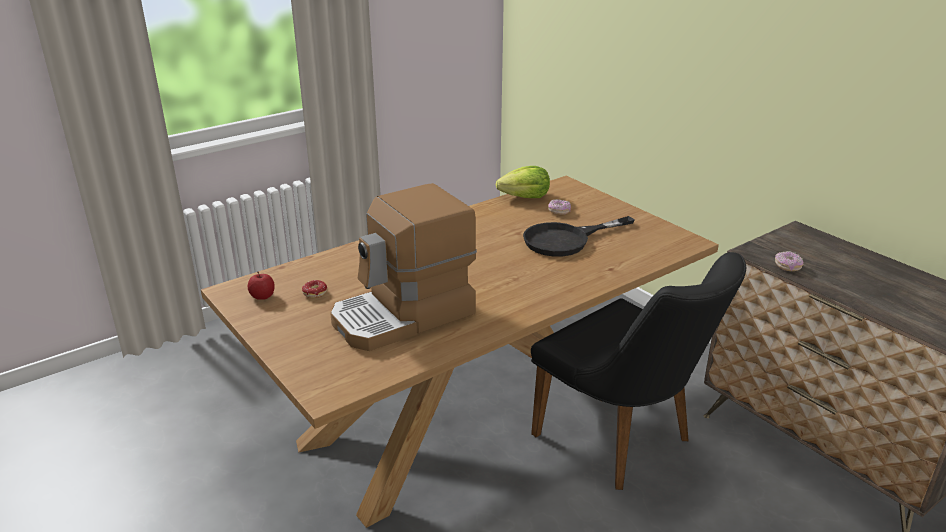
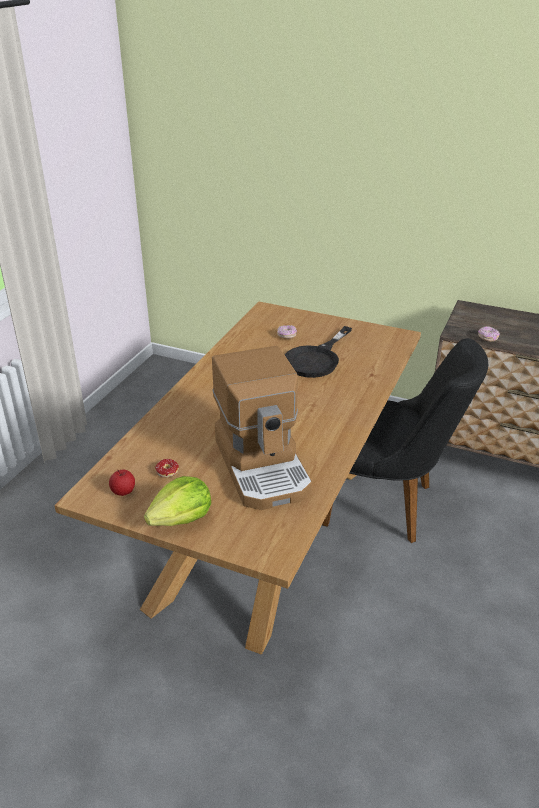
camera: 30 degrees left, 5 degrees up
coffee machine [330,183,477,351] -> coffee machine turned 45 degrees counterclockwise [212,346,312,510]
lettuce [496,166,550,198] -> lettuce moved to [144,476,211,526]

